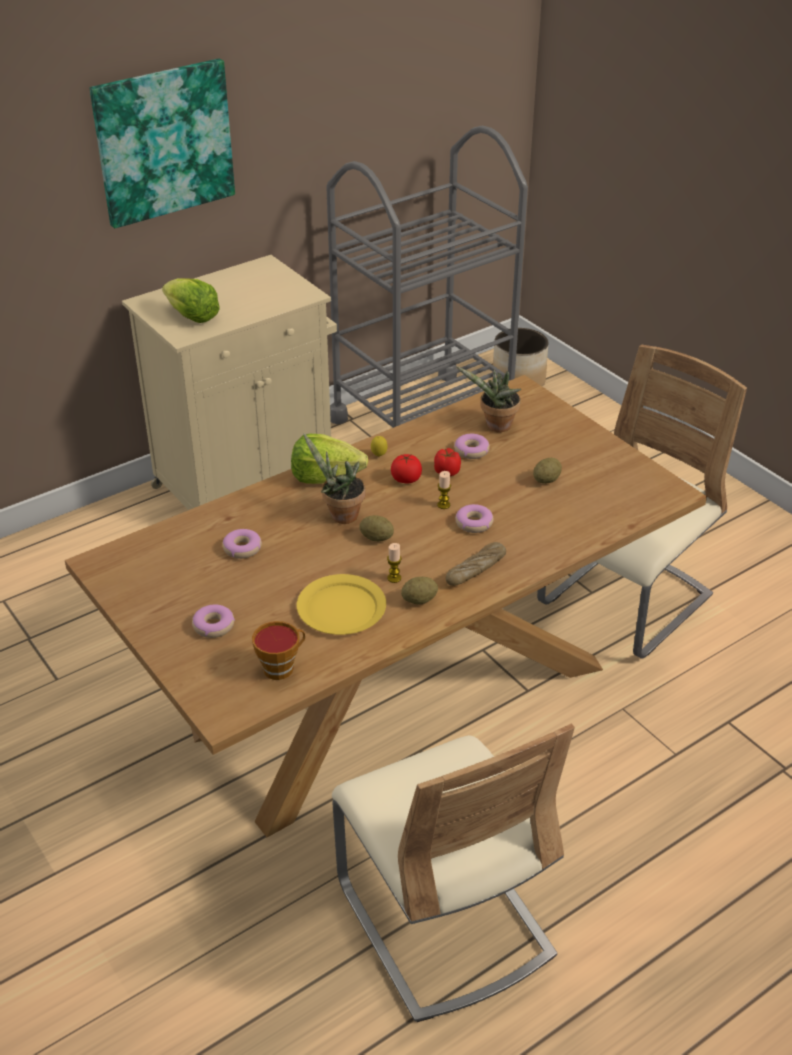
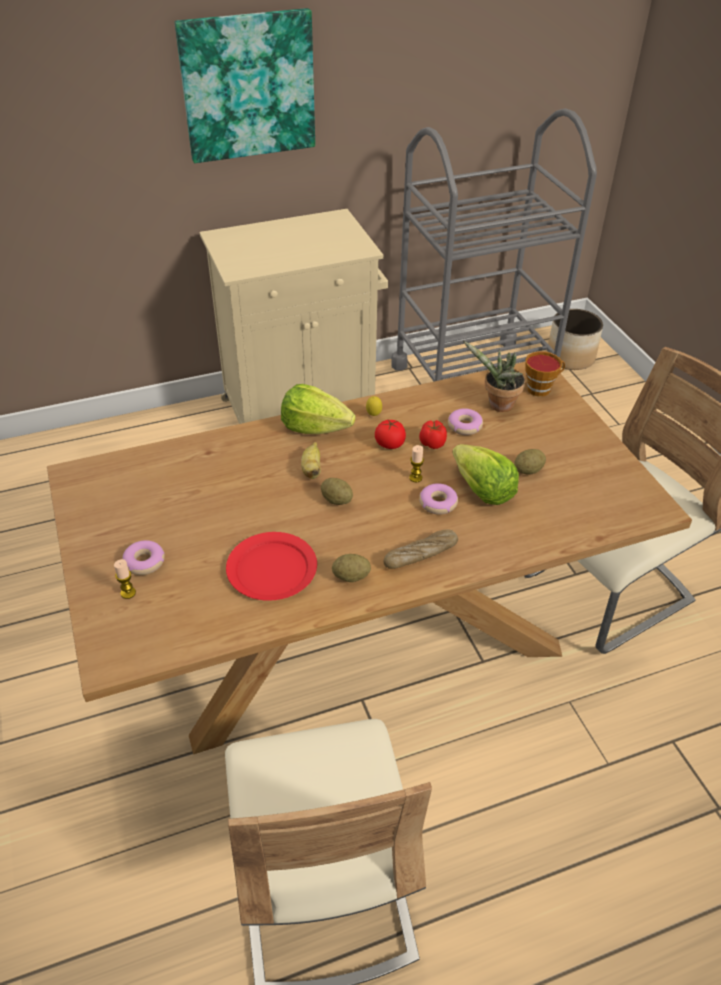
camera: 15 degrees right, 5 degrees up
lettuce [162,278,219,323] -> lettuce moved to [453,444,519,505]
donut [222,529,262,559] -> none
cup [252,621,305,680] -> cup moved to [526,351,565,397]
yellow plate [297,574,386,635] -> red plate [226,532,317,601]
potted plant [303,433,366,524] -> banana [301,442,321,479]
candle [387,543,402,583] -> candle moved to [114,559,136,599]

